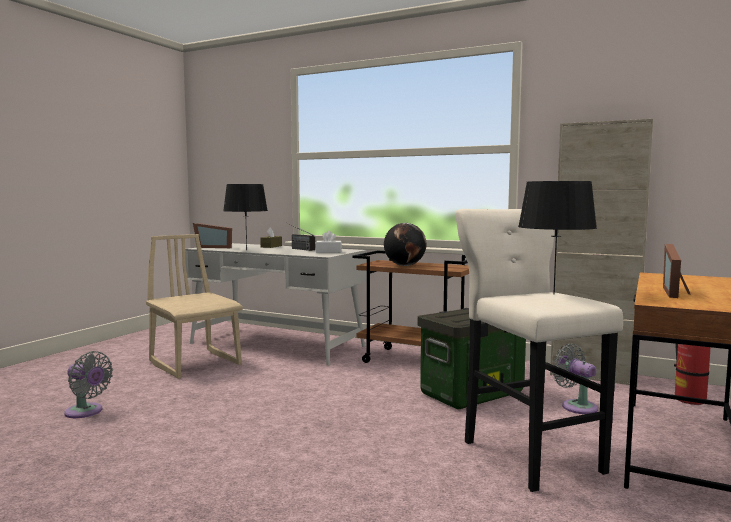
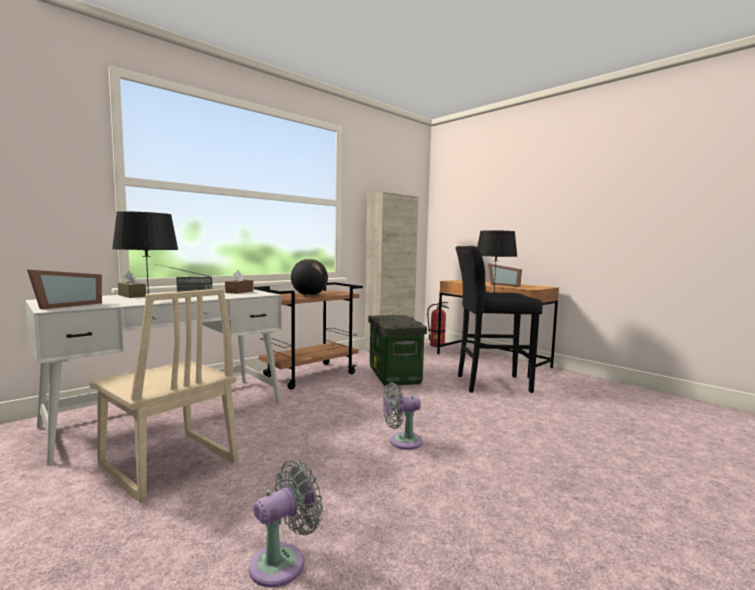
camera: 70 degrees left, 0 degrees up
beige chair [146,234,243,379] -> beige chair turned 120 degrees counterclockwise [90,288,238,503]
white tissue box [316,231,342,253] -> brown tissue box [225,270,253,294]
beige stool [455,209,623,492] -> black stool [455,246,542,393]
grey fan [552,344,598,414] -> grey fan moved to [383,383,423,450]

